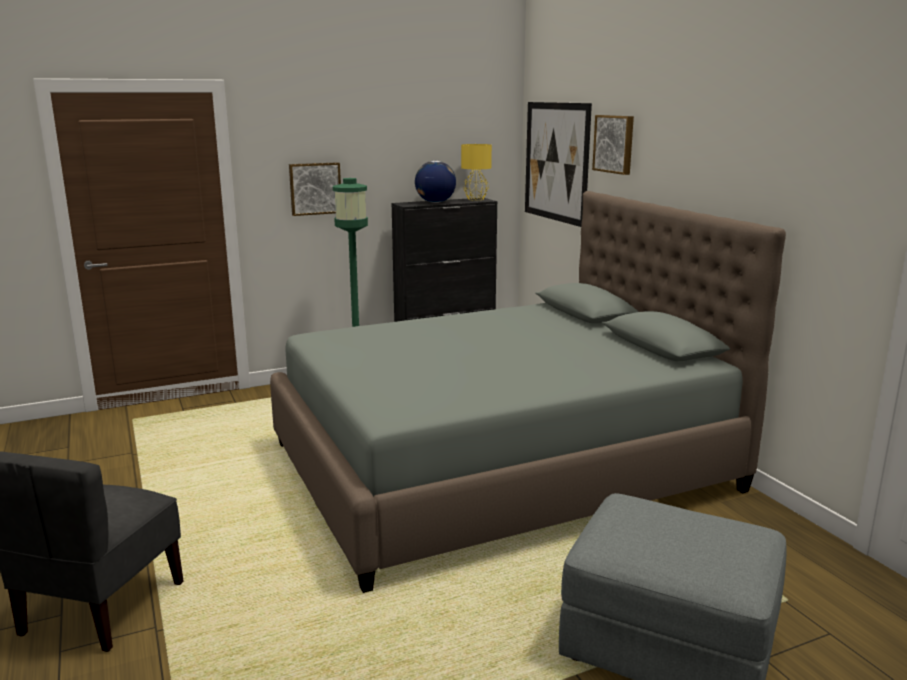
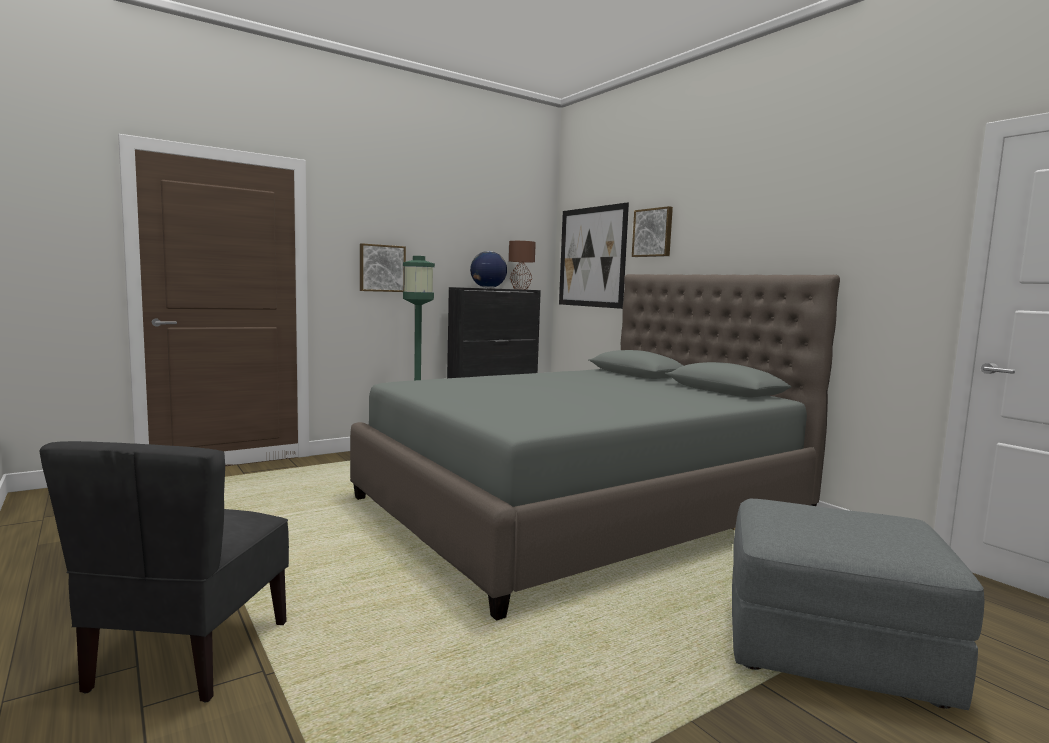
camera: 10 degrees left, 10 degrees down
yellow table lamp [461,144,492,201] -> brown table lamp [509,241,536,289]

